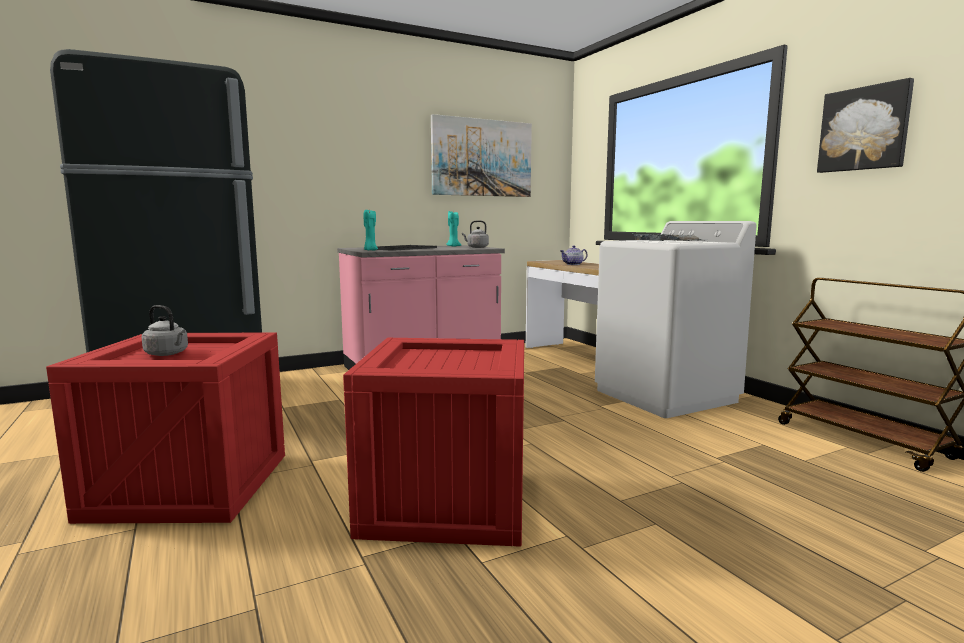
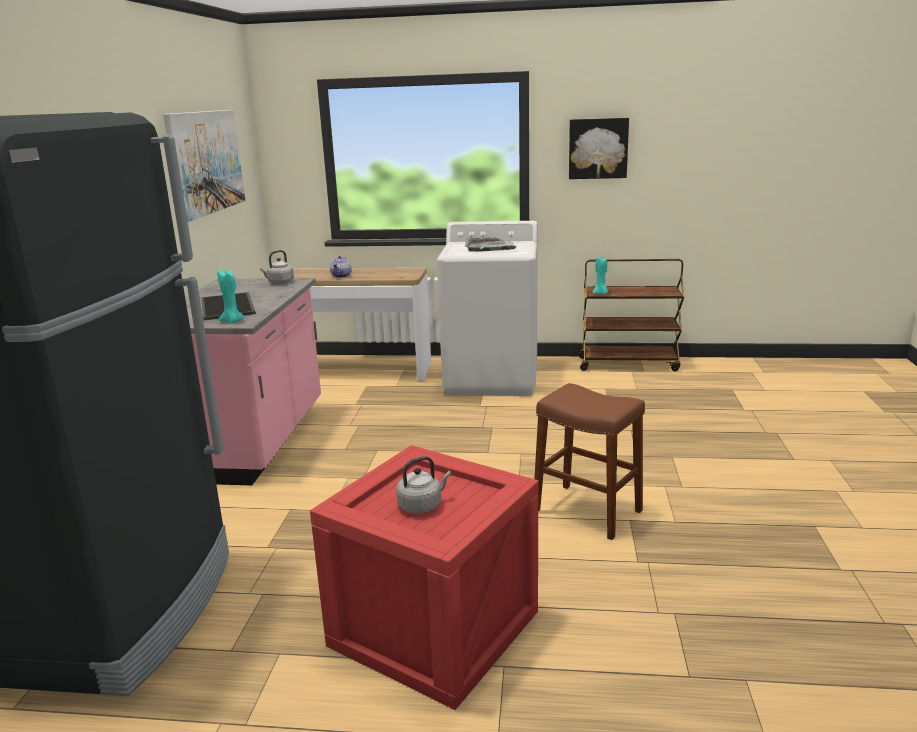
camera: 55 degrees left, 10 degrees up
crate [343,338,524,547] -> brown stool [534,383,645,540]
turquoise candle [446,211,461,247] -> turquoise candle moved to [593,257,608,294]

